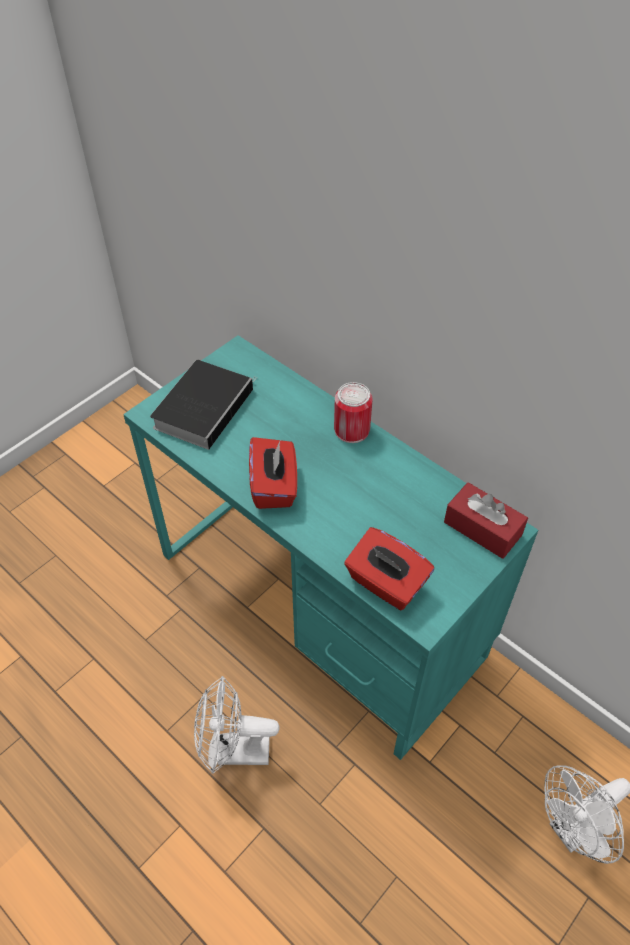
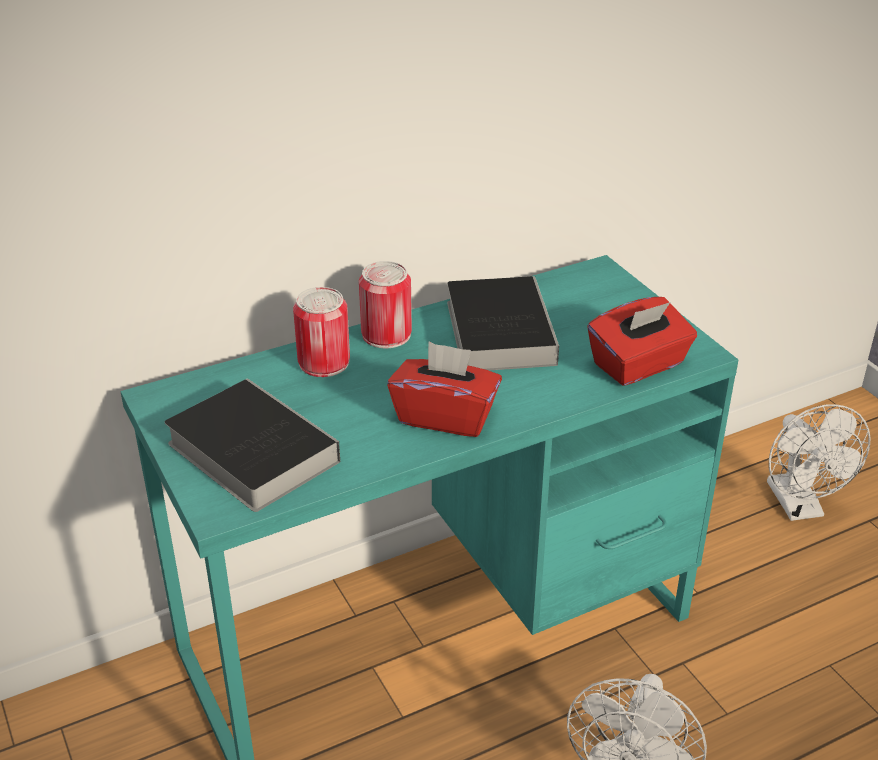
camera: 70 degrees left, 15 degrees down
red tissue box [444,482,528,559] -> none
none -> can [293,287,350,377]
none -> book [447,276,559,370]

